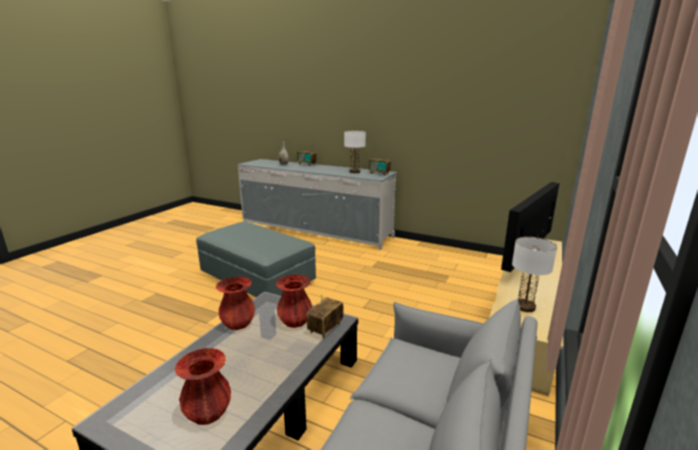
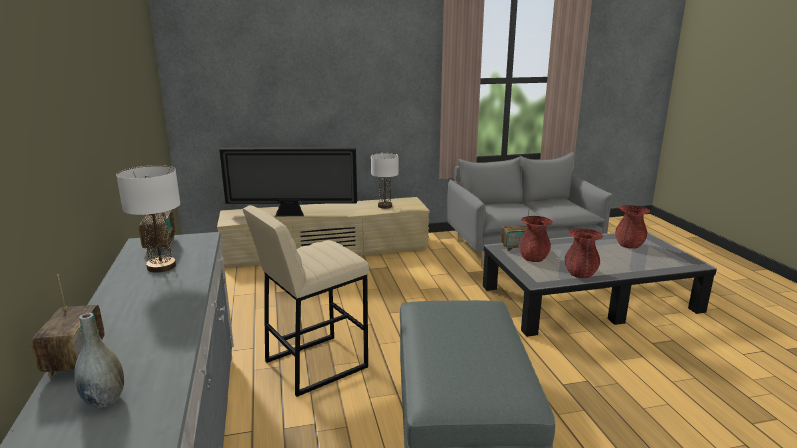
camera: 130 degrees left, 0 degrees up
none -> beige stool [243,205,369,397]

